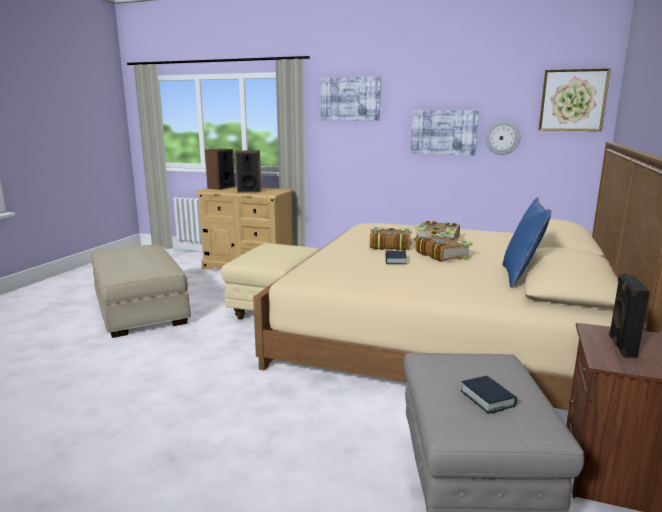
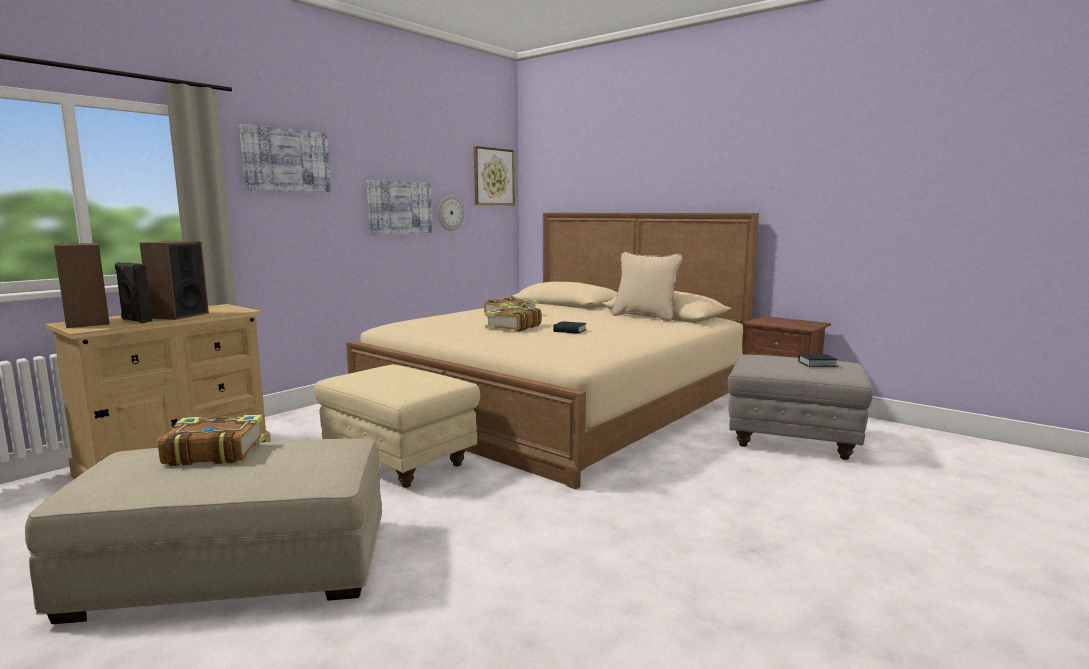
camera: 70 degrees left, 5 degrees down
book [415,233,473,262] -> book moved to [158,414,264,466]
blue pillow [502,197,552,288] -> beige pillow [611,252,683,321]
black speaker [609,273,650,358] -> black speaker moved to [115,262,152,323]

